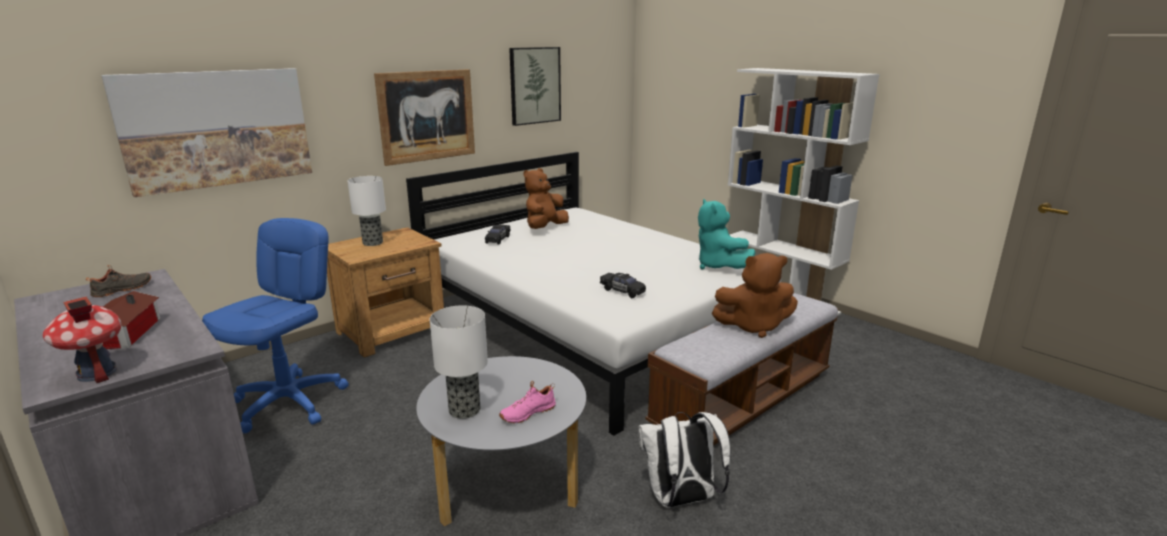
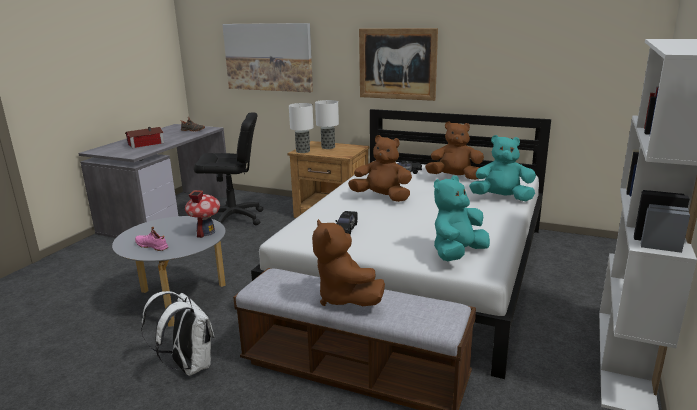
camera: 65 degrees right, 0 degrees up
toy house [42,296,121,383] -> toy house moved to [185,190,220,238]
blue office chair [202,218,349,433] -> black office chair [194,112,263,225]
table lamp [430,305,488,419] -> table lamp moved to [289,103,314,153]
picture [509,47,561,126] -> none
none -> brown plush toy [348,135,412,202]
none -> turquoise plush toy [469,135,536,201]

